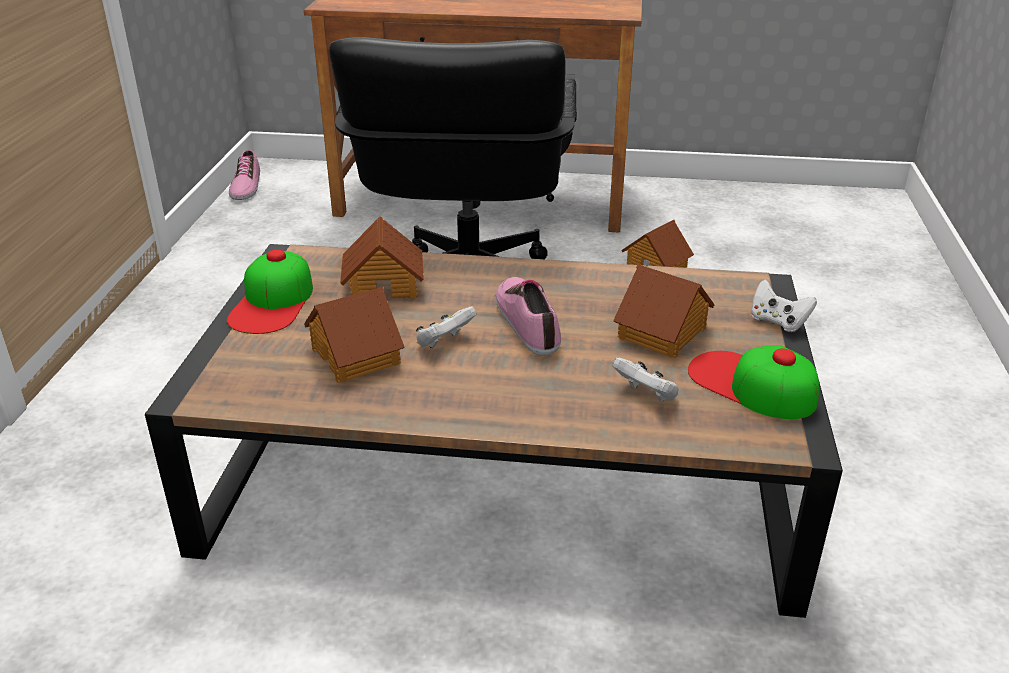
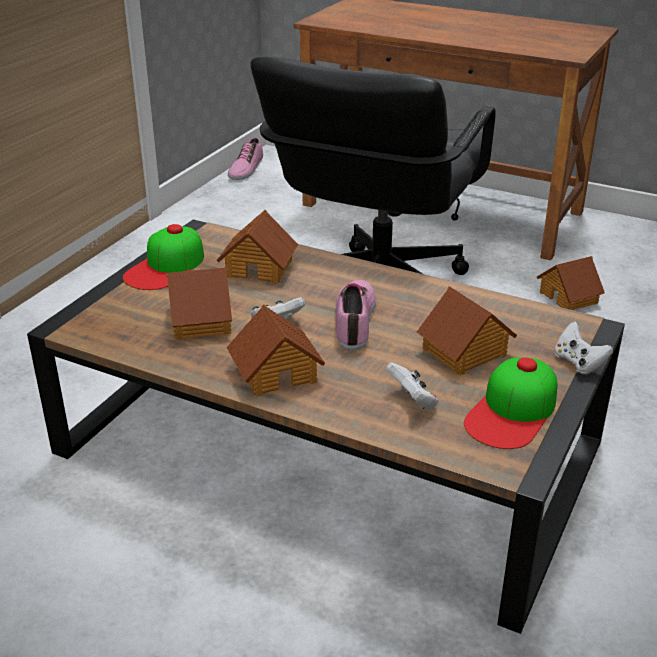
camera: 20 degrees right, 0 degrees up
cap [688,345,819,419] -> cap turned 120 degrees counterclockwise [464,357,557,449]
none -> toy house [227,304,325,397]

